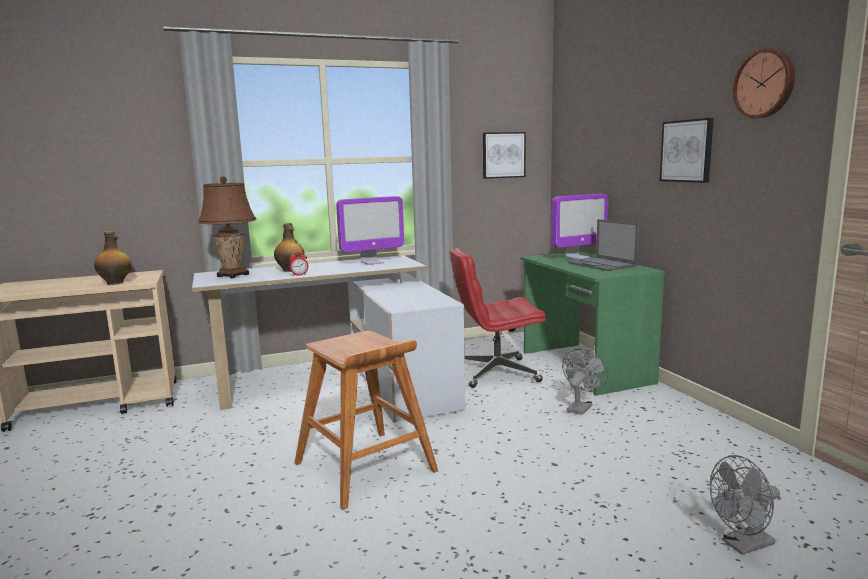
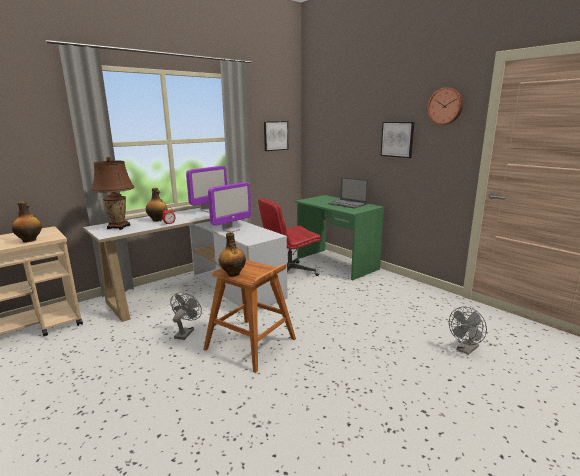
camera: 20 degrees left, 5 degrees up
monitor [551,194,608,260] -> monitor moved to [208,182,251,232]
grey fan [562,349,608,415] -> grey fan moved to [170,293,202,340]
none -> bottle [219,232,246,277]

